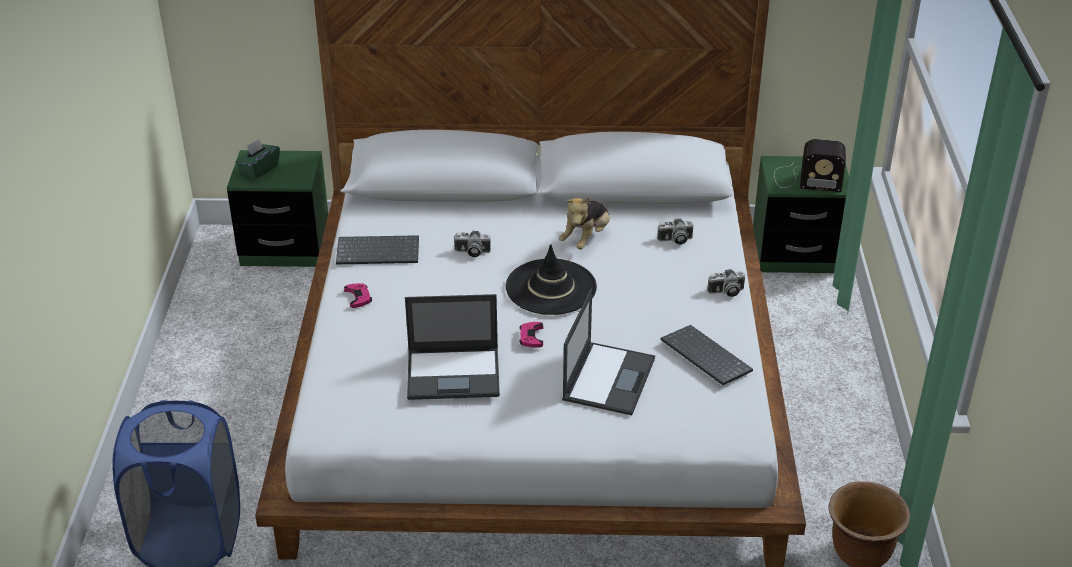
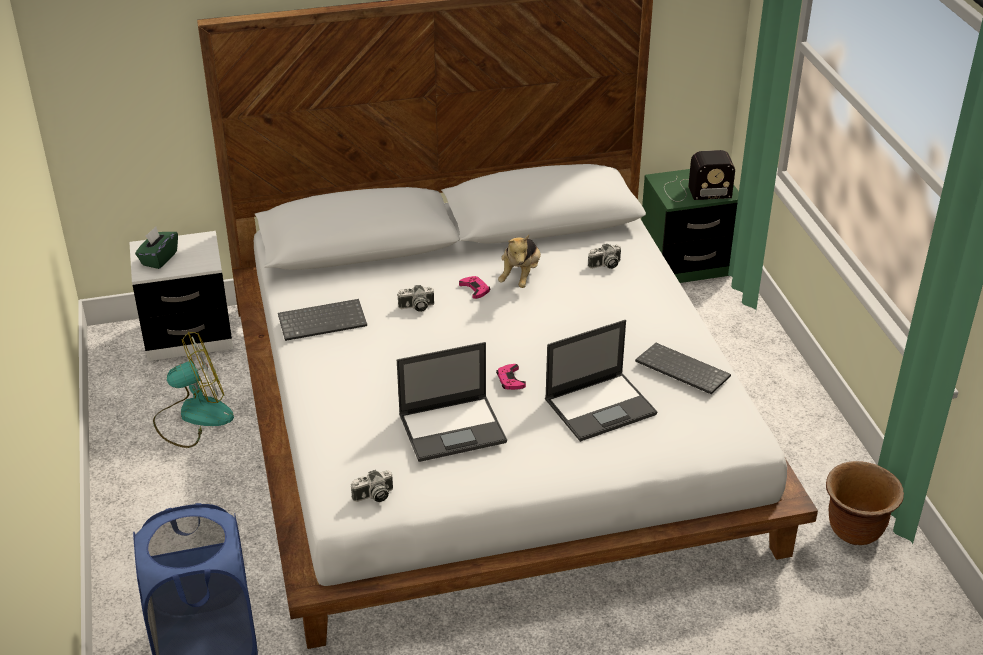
camera: 15 degrees left, 0 degrees up
green nightstand [227,150,328,267] -> white nightstand [129,231,233,361]
pink game controller [344,283,372,308] -> pink game controller moved to [459,276,490,299]
black hat [506,244,597,315] -> none
laptop [562,289,655,415] -> laptop turned 60 degrees clockwise [545,320,658,442]
camera [707,269,745,297] -> camera moved to [351,470,393,502]
none -> fan [153,332,234,448]

